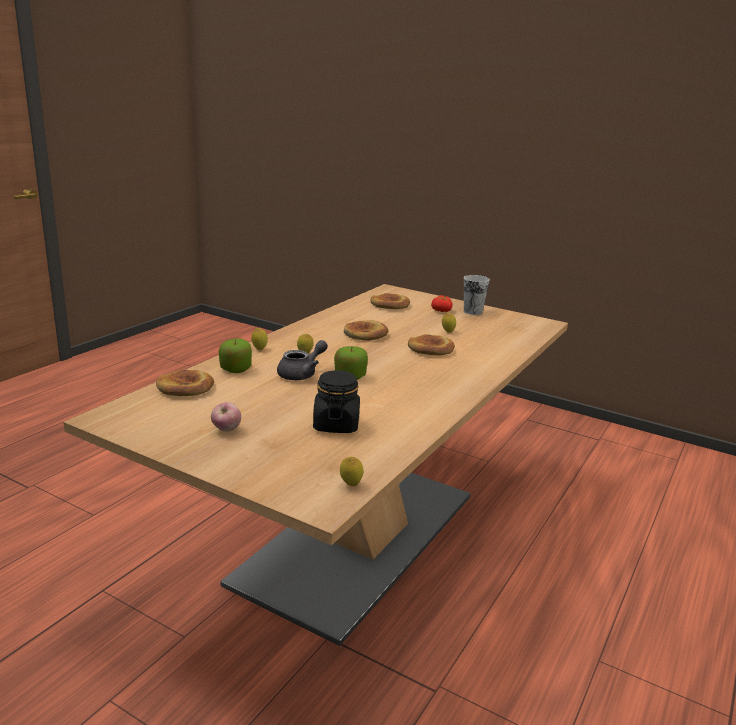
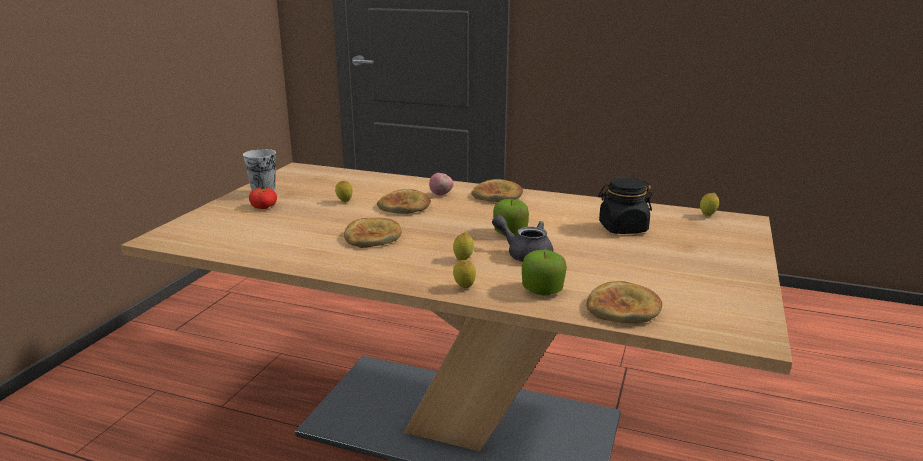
camera: 100 degrees left, 0 degrees up
apple [211,402,241,432] -> apple moved to [429,173,453,195]
bread [370,293,410,309] -> bread moved to [471,179,523,202]

